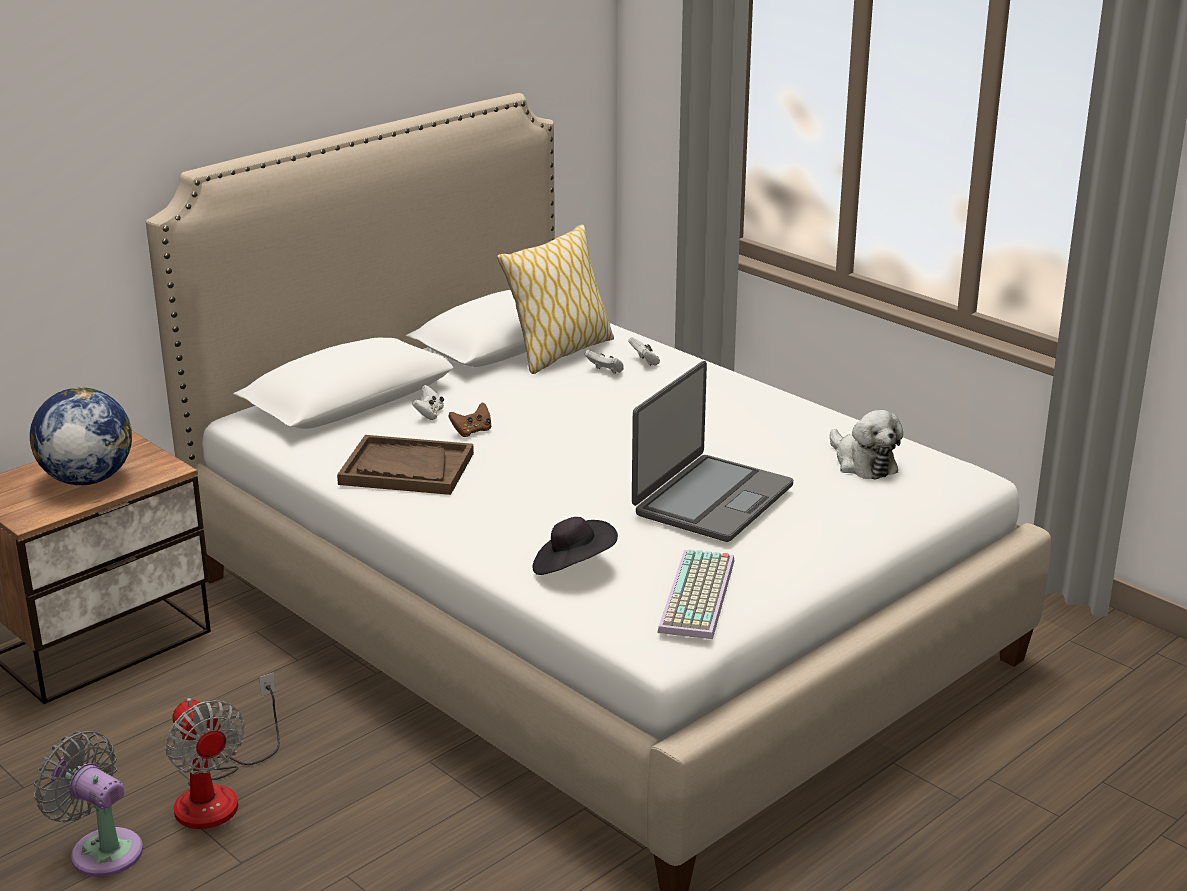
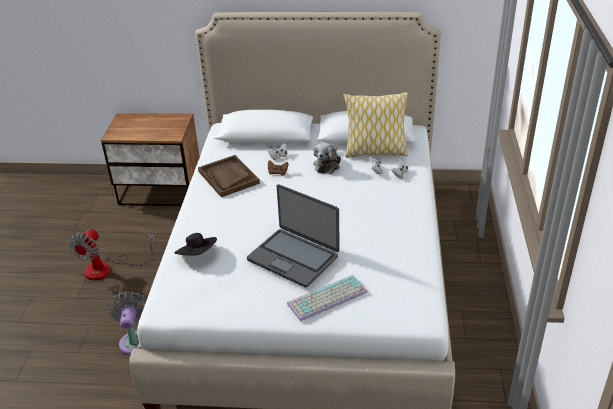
camera: 50 degrees right, 10 degrees up
globe [30,387,132,485] -> none
grey fan [34,731,143,877] -> grey fan moved to [108,291,147,355]
laptop [632,361,793,542] -> laptop turned 45 degrees clockwise [247,184,340,287]
keyboard [657,549,735,639] -> keyboard moved to [287,275,368,321]
plush toy [830,410,903,480] -> plush toy moved to [313,142,341,174]

